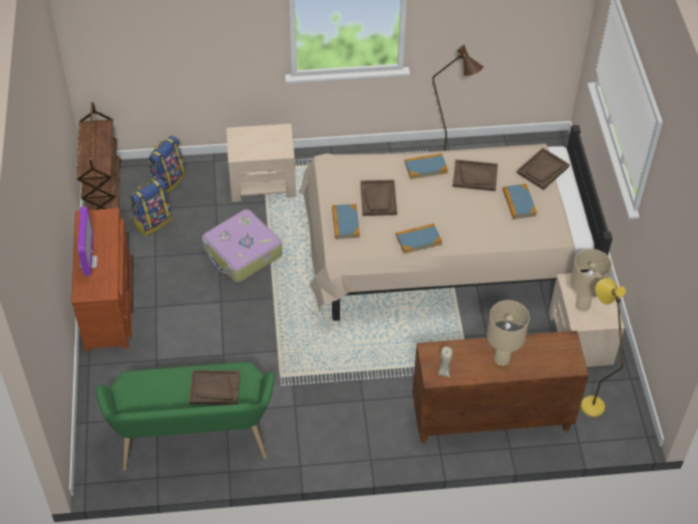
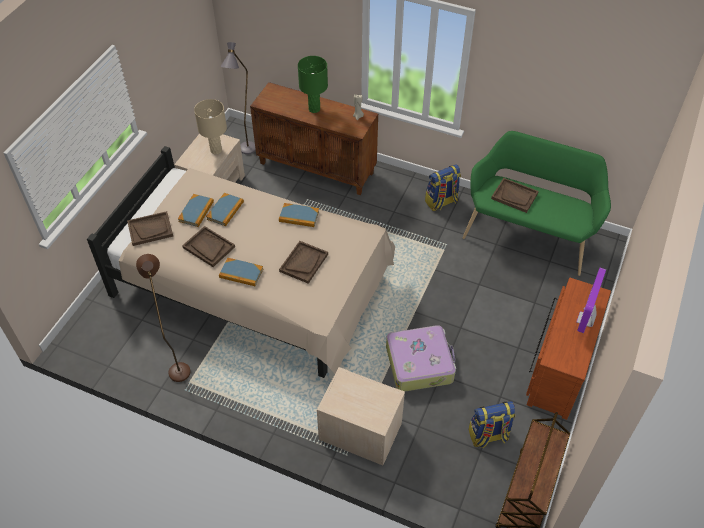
camera: 150 degrees left, 0 degrees up
backpack [148,136,186,194] -> backpack moved to [425,164,461,211]
book [332,204,360,239] -> book moved to [206,193,244,226]
beige table lamp [487,300,530,366] -> green table lamp [298,56,328,113]
yellow floor lamp [581,278,626,417] -> grey floor lamp [220,42,256,155]

